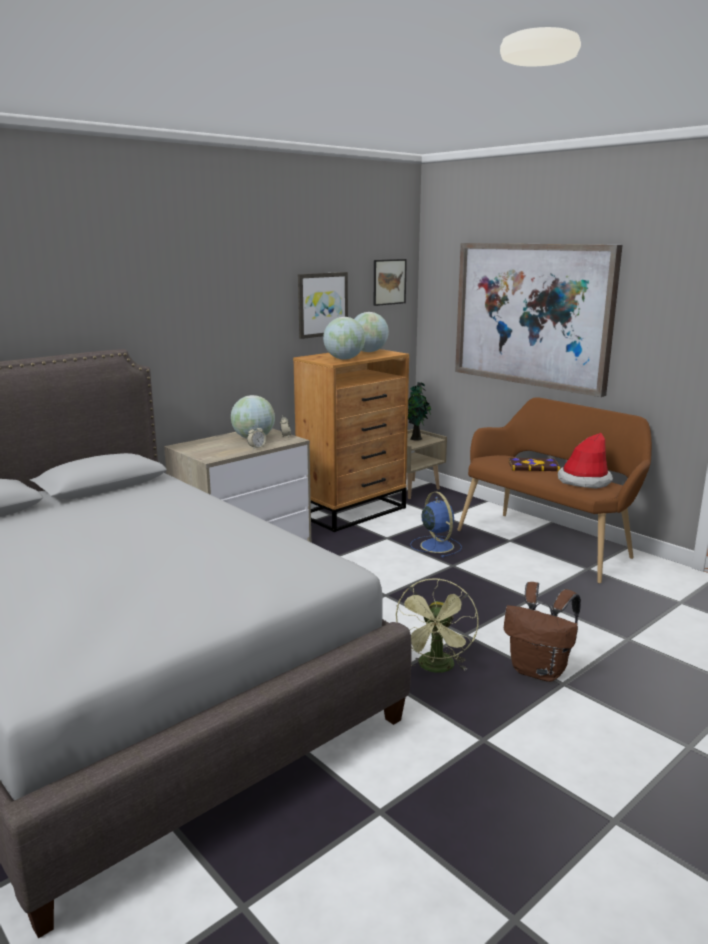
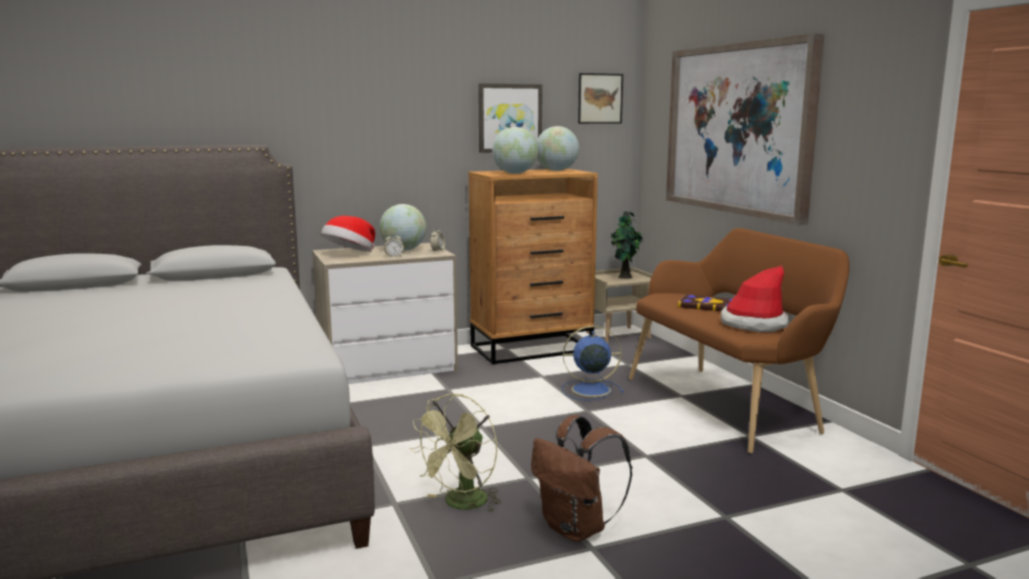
camera: 20 degrees right, 5 degrees down
blue fan [410,492,462,557] -> blue fan turned 90 degrees counterclockwise [562,326,623,401]
none -> hat [321,216,375,252]

